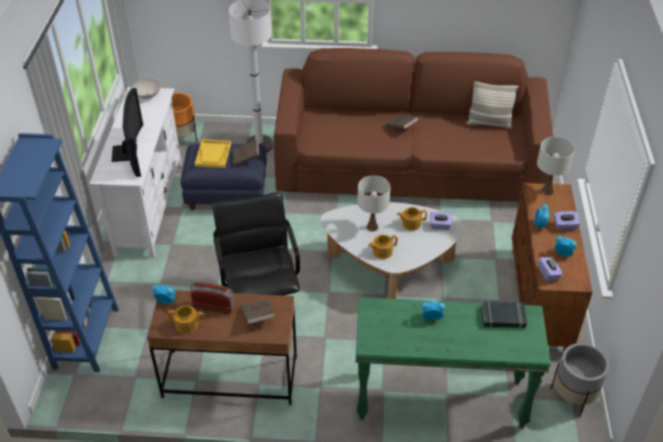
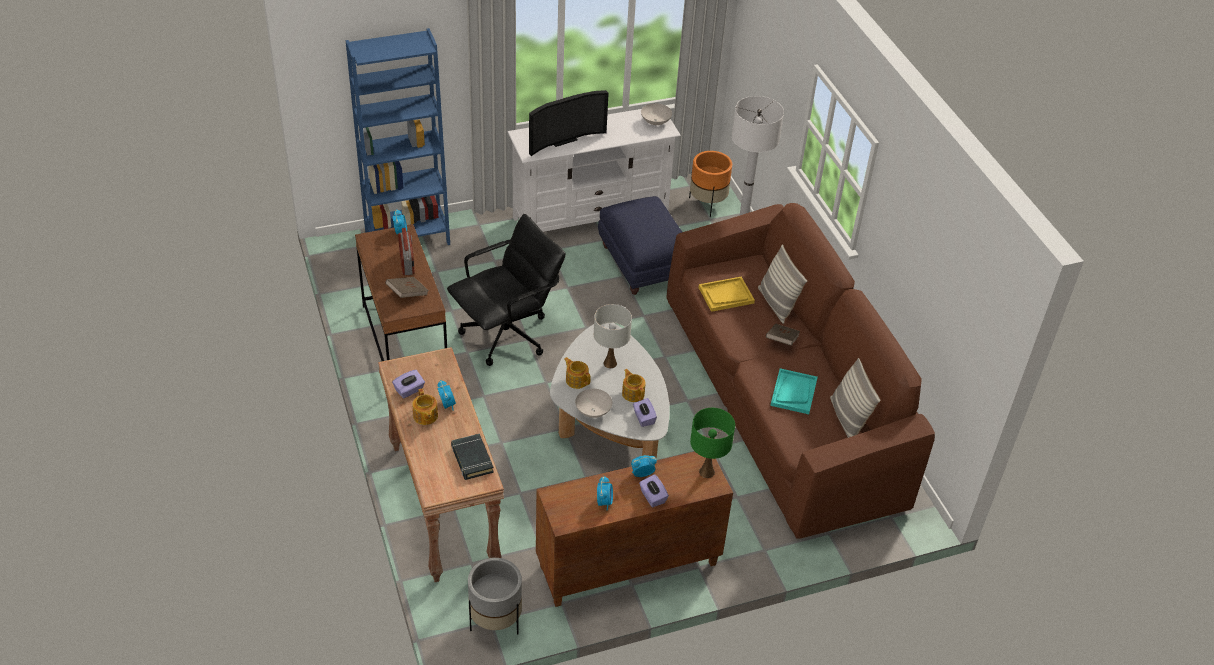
camera: 65 degrees right, 0 degrees up
teapot [168,306,204,334] -> teapot moved to [412,389,438,425]
yellow tray [194,139,231,168] -> yellow tray moved to [698,277,755,312]
brown book [233,140,259,166] -> none
green console table [356,297,551,428] -> brown console table [378,347,504,582]
white table lamp [537,137,575,195] -> green table lamp [690,408,735,478]
purple tissue box [538,257,563,282] -> purple tissue box moved to [392,370,425,398]
none -> white bowl [575,389,612,418]
none -> pillow [758,244,808,324]
none -> turquoise tray [770,368,818,414]

